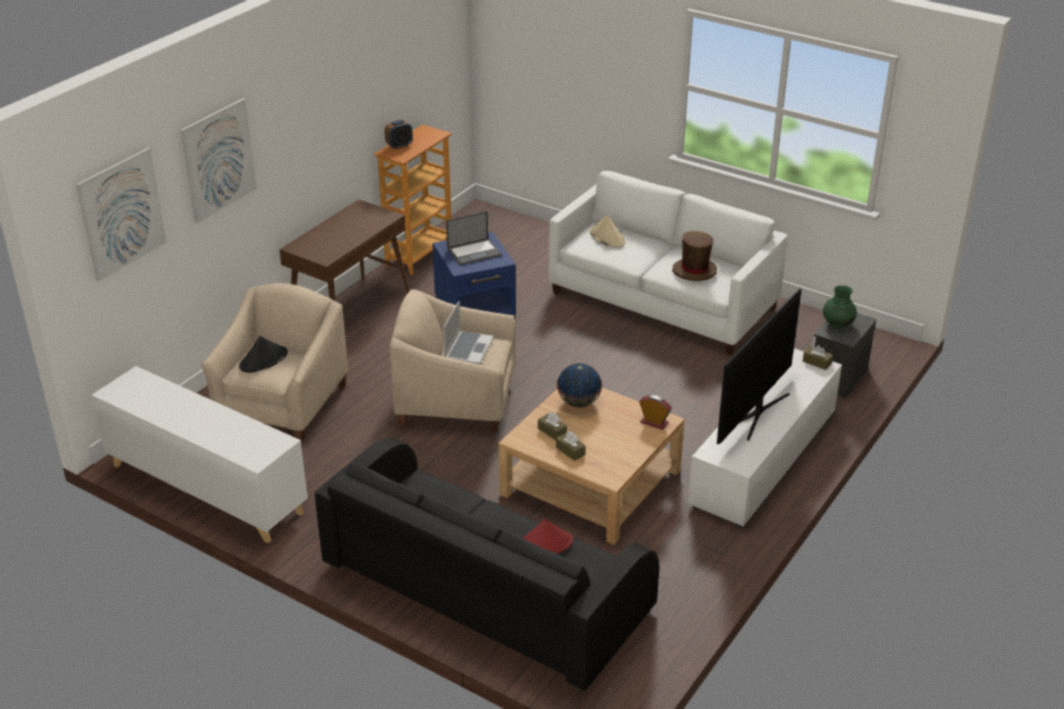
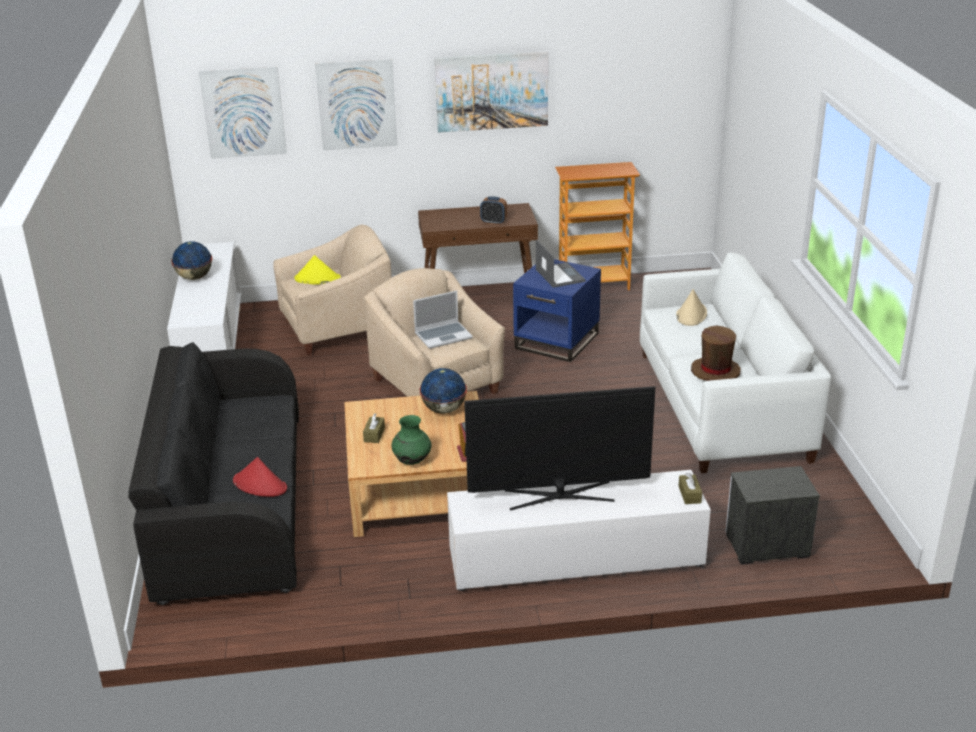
camera: 50 degrees right, 5 degrees down
black hat [239,336,288,373] -> yellow hat [294,255,341,285]
alarm clock [385,120,413,150] -> alarm clock moved to [480,196,507,225]
laptop [446,211,502,266] -> laptop turned 135 degrees counterclockwise [536,240,586,288]
brown tissue box [538,412,567,440] -> none
green vase [823,285,857,328] -> green vase moved to [392,415,431,465]
none -> globe [171,241,212,280]
none -> picture [435,51,548,132]

